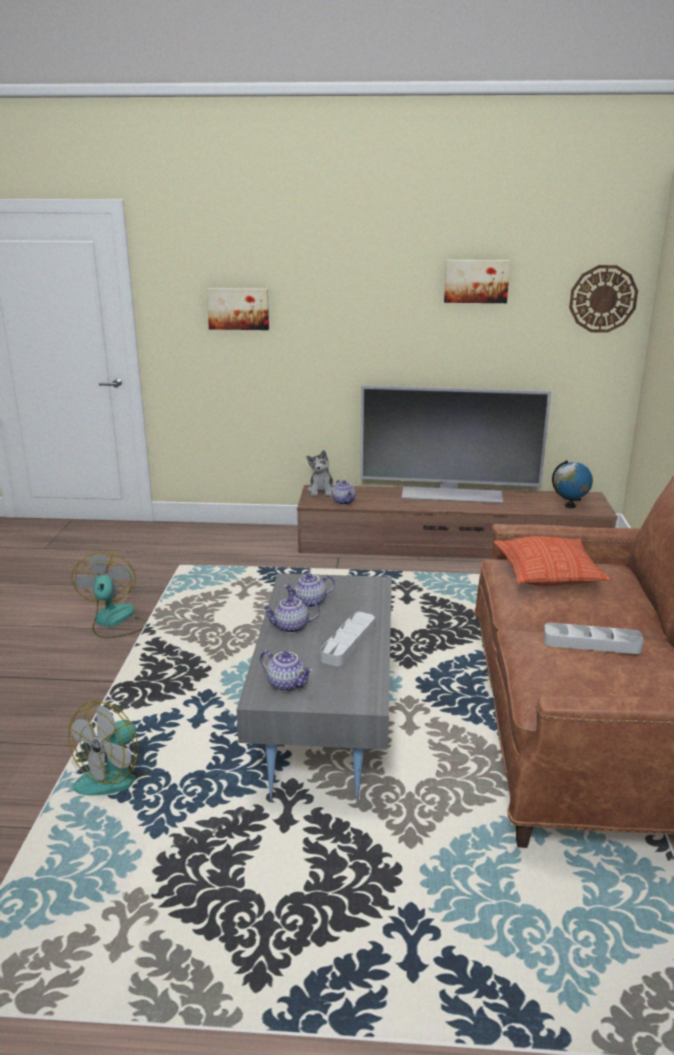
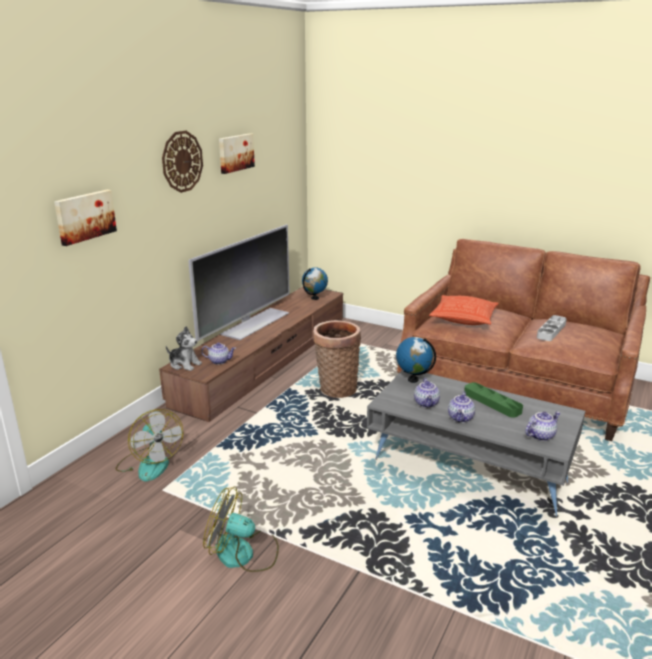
camera: 65 degrees left, 0 degrees up
fan [68,701,155,795] -> fan moved to [116,409,183,481]
grey tray [320,612,375,666] -> green tray [464,382,523,418]
wall clock [569,265,638,333] -> wall clock moved to [162,131,203,193]
none -> basket [313,320,361,398]
none -> globe [396,337,436,383]

